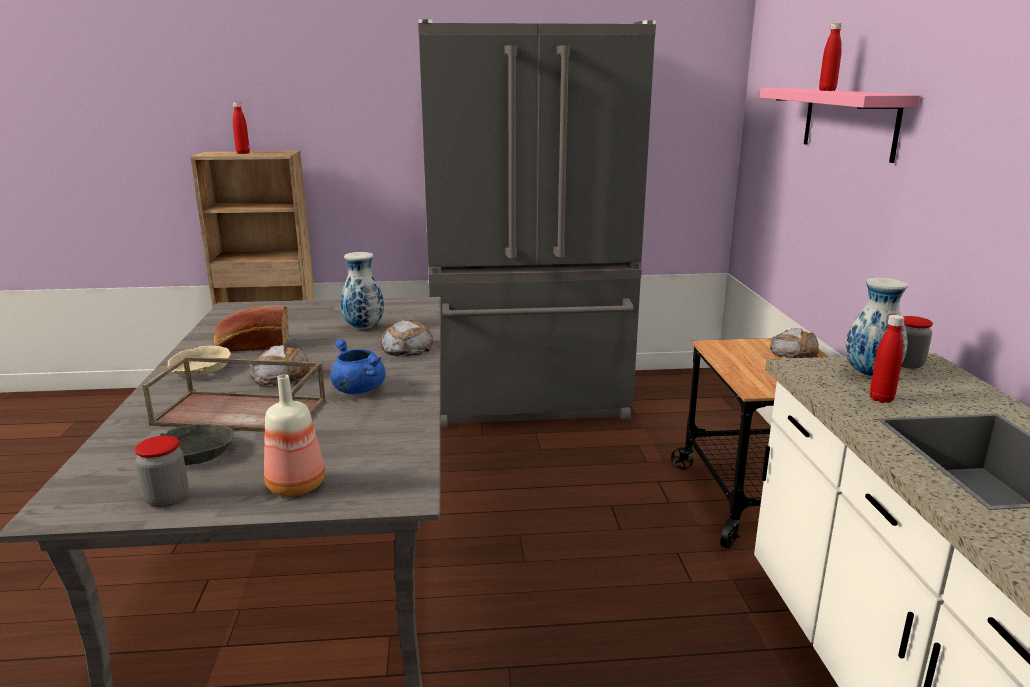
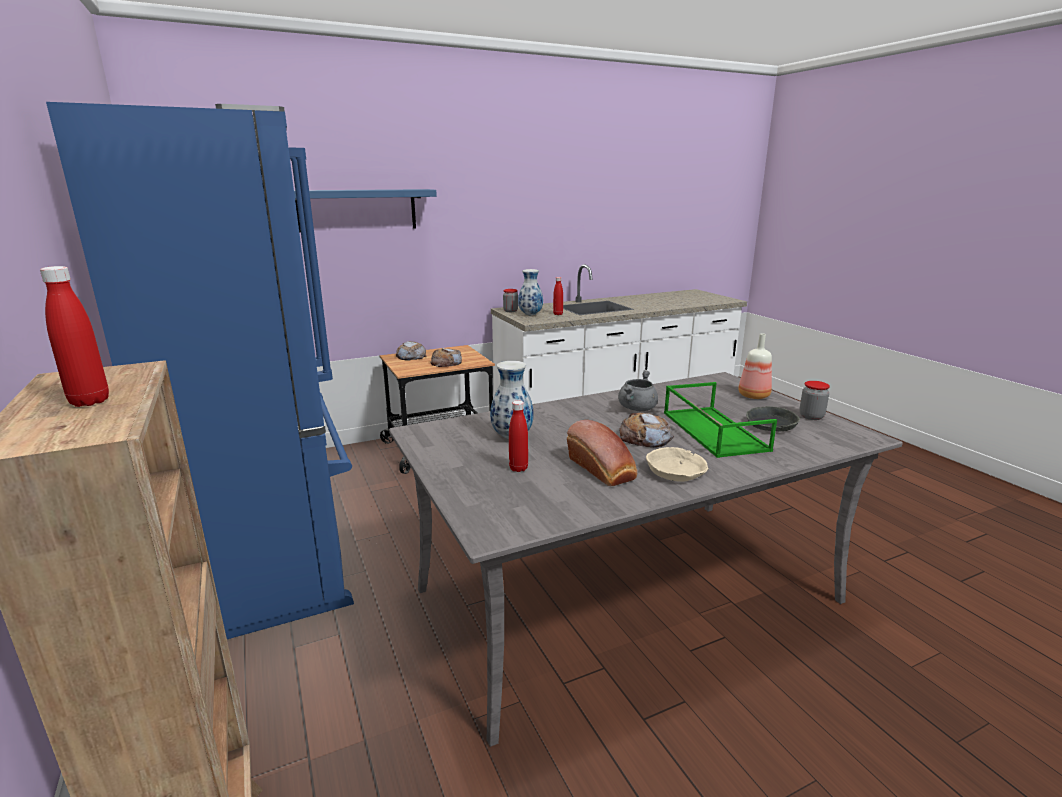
camera: 110 degrees left, 0 degrees up
brown tray [142,356,326,432] -> green tray [664,382,777,458]
blue cooking pot [330,339,386,394] -> grey cooking pot [618,370,658,411]
bread [380,319,433,356] -> bread moved to [430,348,462,367]
grey fridge [418,19,656,427] -> blue fridge [46,102,354,639]
pink shelf [760,88,920,163] -> blue shelf [294,189,437,233]
red bottle [819,23,842,91] -> red bottle moved to [509,401,528,472]

